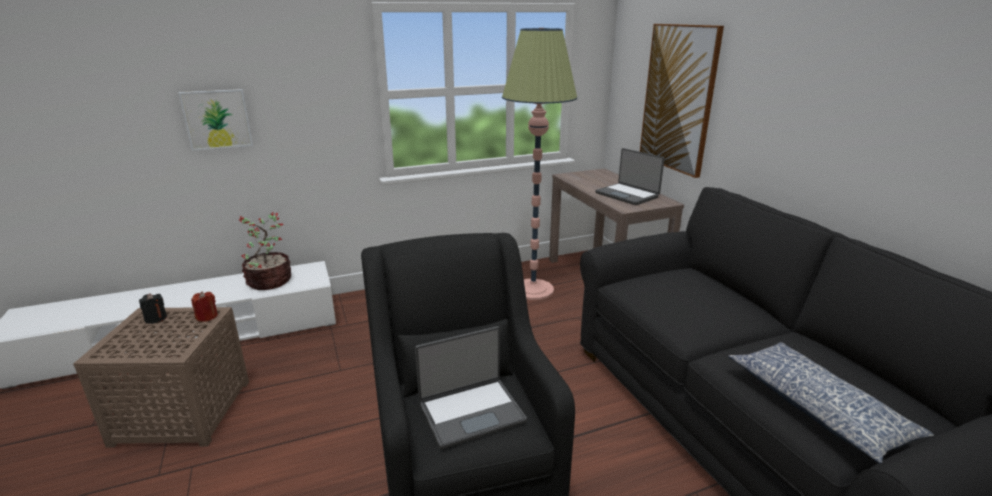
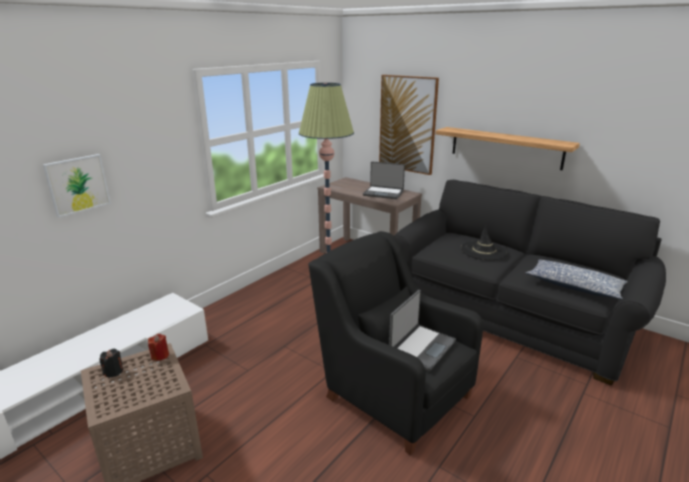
camera: 30 degrees left, 0 degrees up
potted plant [239,212,291,290] -> none
none -> shelf [436,127,580,170]
none -> black hat [461,225,508,260]

